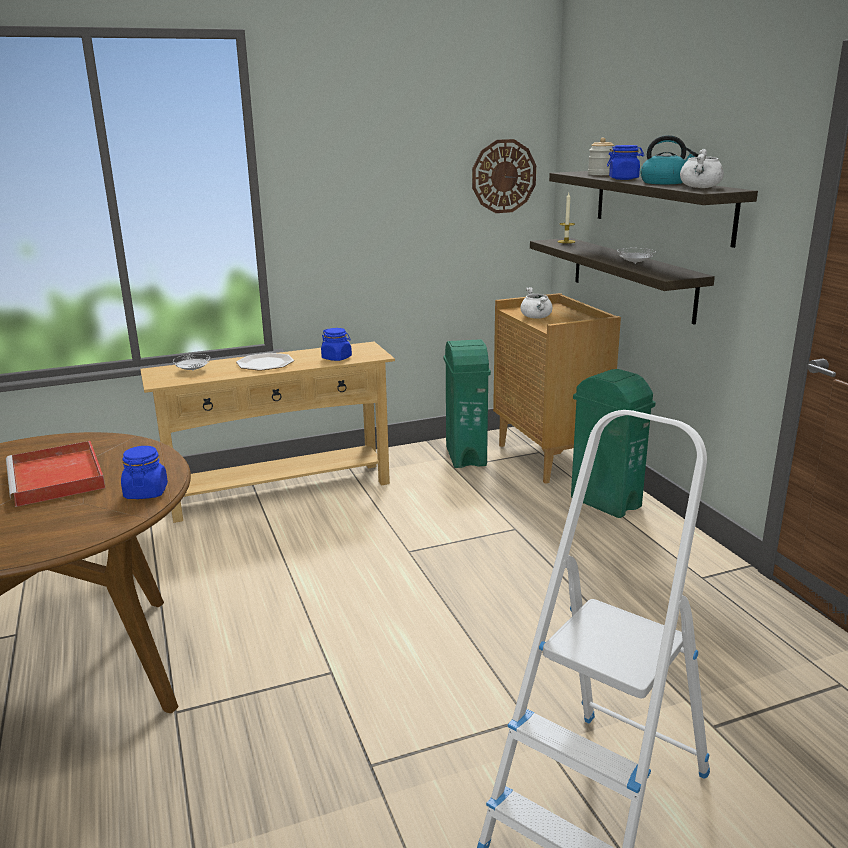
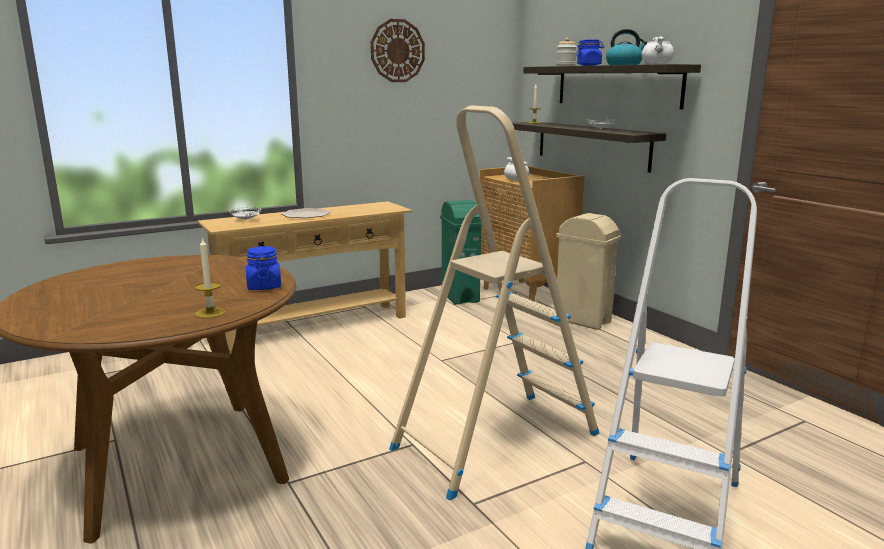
camera: 10 degrees left, 5 degrees down
red tray [6,441,105,507] -> none
blue jar [321,328,352,361] -> none
wall clock [472,139,536,213] -> wall clock moved to [371,19,425,82]
green trash can [571,369,656,518] -> beige trash can [556,213,621,330]
none -> candle [195,237,226,318]
none -> beige step ladder [389,106,599,500]

